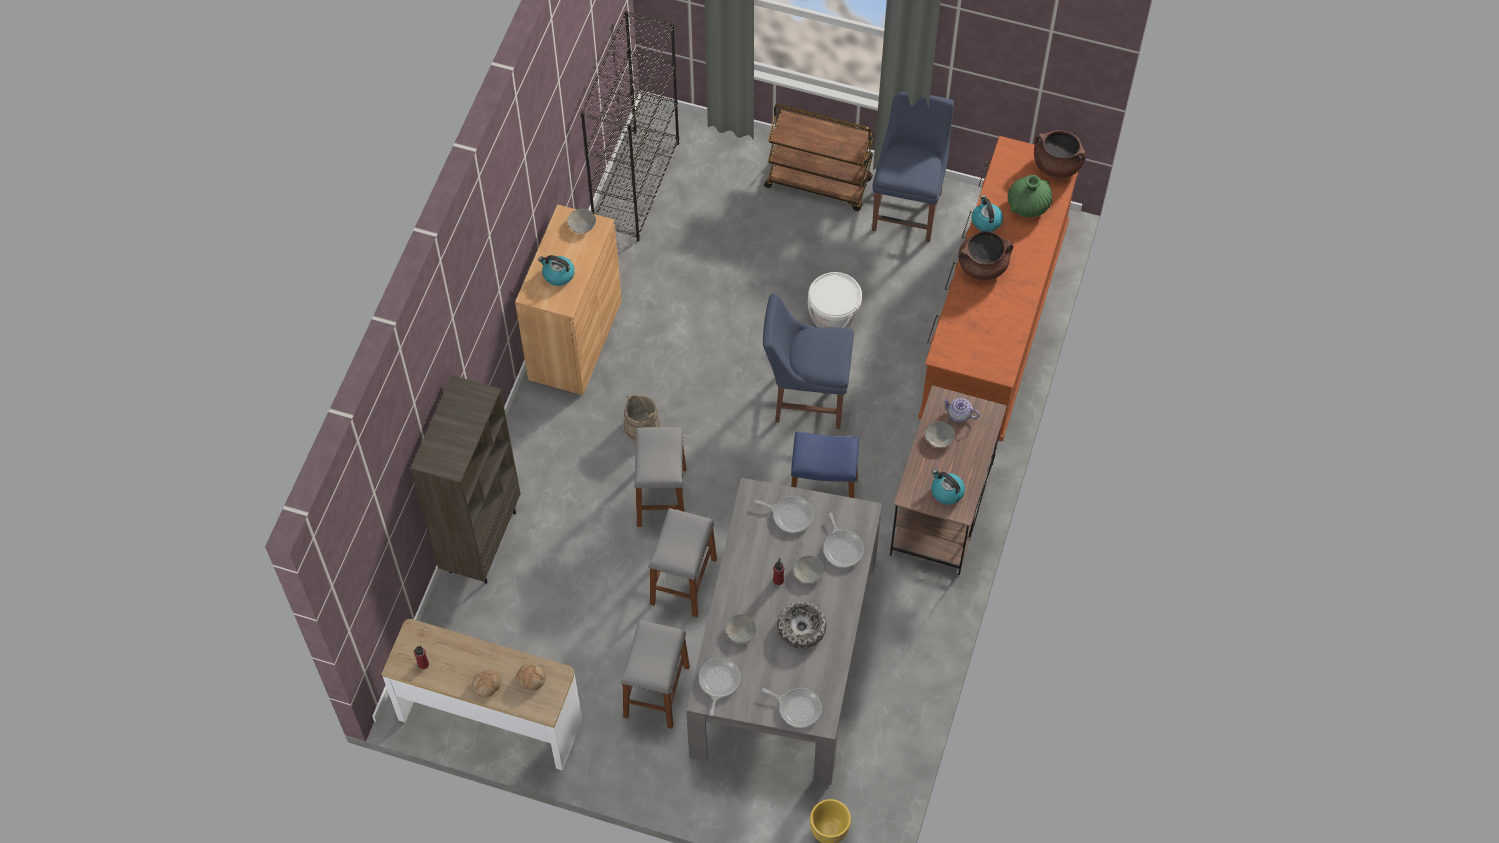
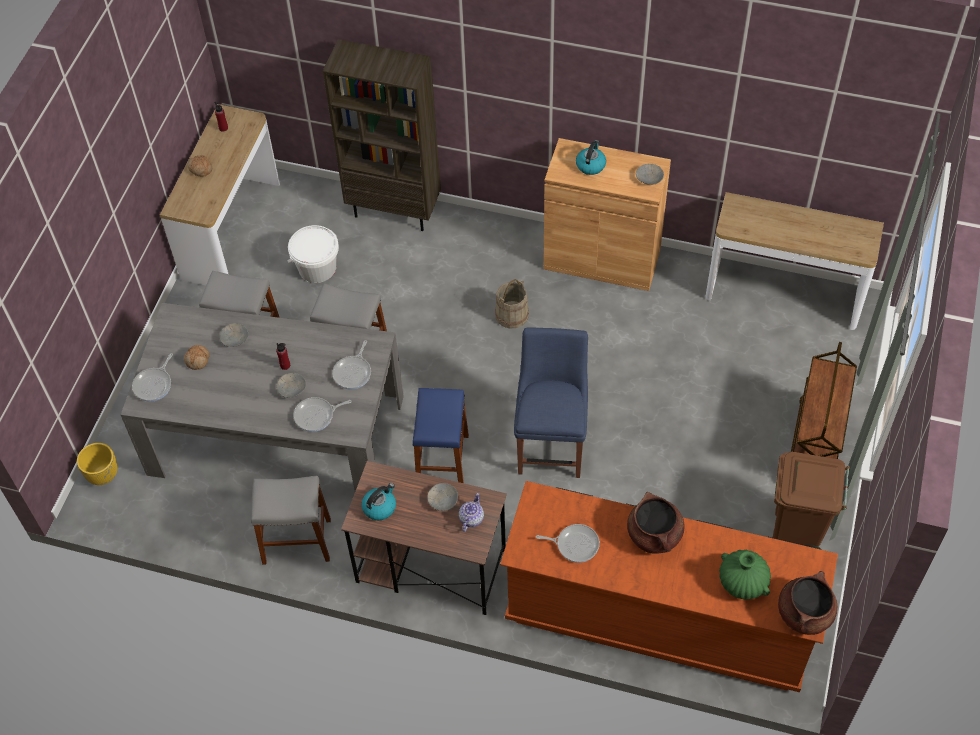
camera: 90 degrees right, 5 degrees down
bread [516,664,546,691] -> bread moved to [184,345,210,370]
black bookcase [580,11,679,242] -> console table [706,192,884,330]
grey stool [635,427,686,527] -> grey stool moved to [251,476,331,565]
frying pan [699,658,741,716] -> frying pan moved to [536,524,600,563]
bowl [777,602,827,649] -> none
white bucket [808,272,862,328] -> white bucket moved to [287,225,339,283]
blue chair [872,92,954,242] -> brown trash can [773,452,850,550]
kettle [972,195,1003,232] -> none

